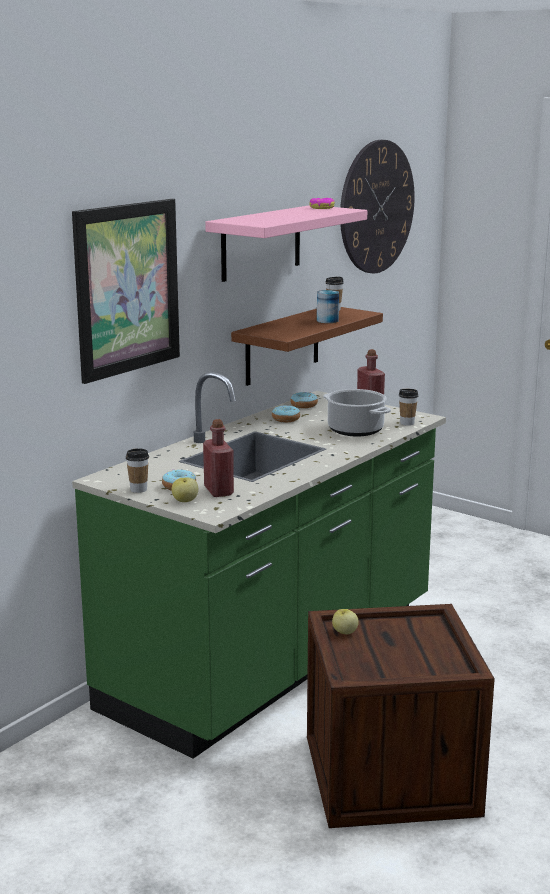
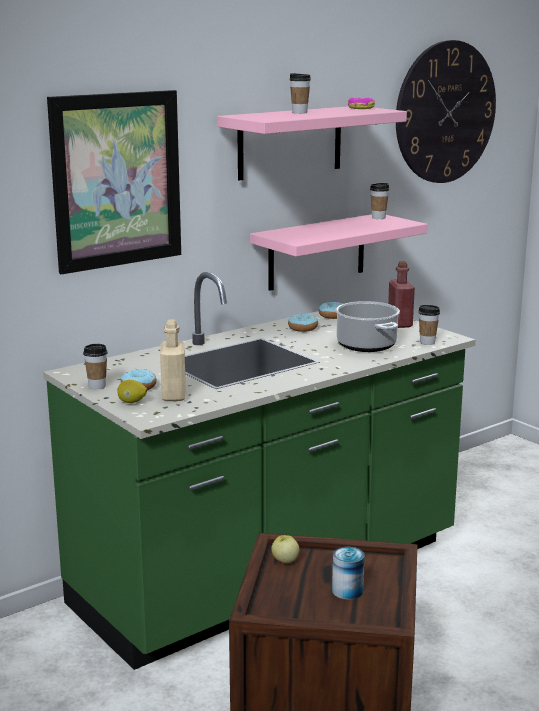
camera: 15 degrees right, 0 degrees up
apple [171,477,198,502] -> lemon [117,380,147,403]
red bottle [203,419,234,497] -> beige bottle [160,320,186,401]
brown shelf [231,307,383,386] -> pink shelf [250,214,428,291]
can [317,290,339,323] -> can moved to [332,547,365,600]
none -> cup [289,73,311,114]

